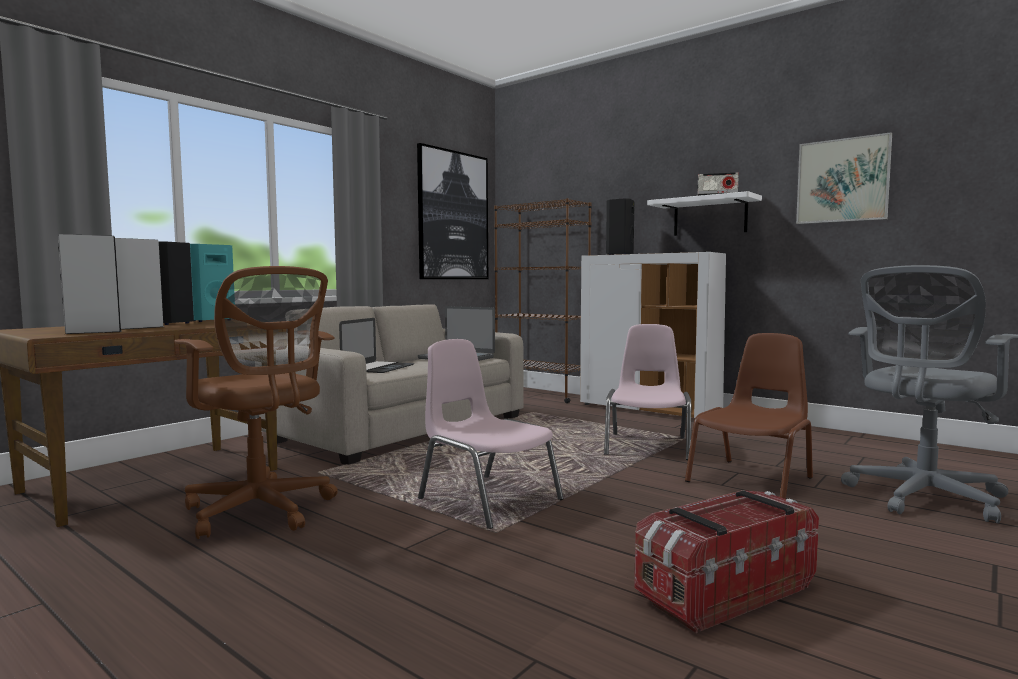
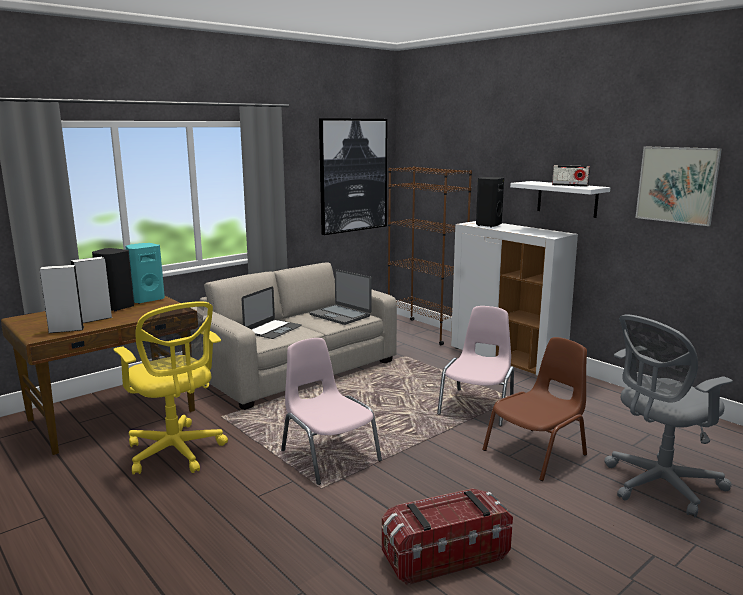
camera: 10 degrees right, 10 degrees up
brown office chair [174,266,338,539] -> yellow office chair [114,301,228,475]

